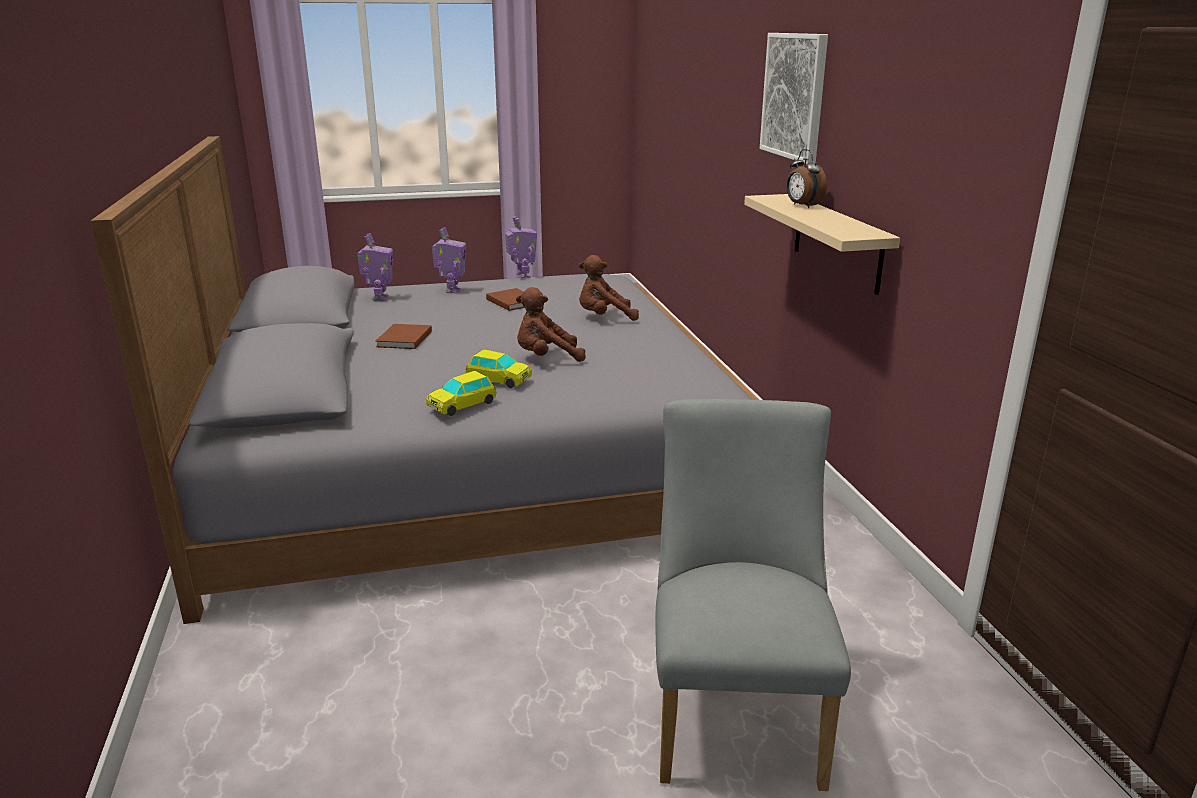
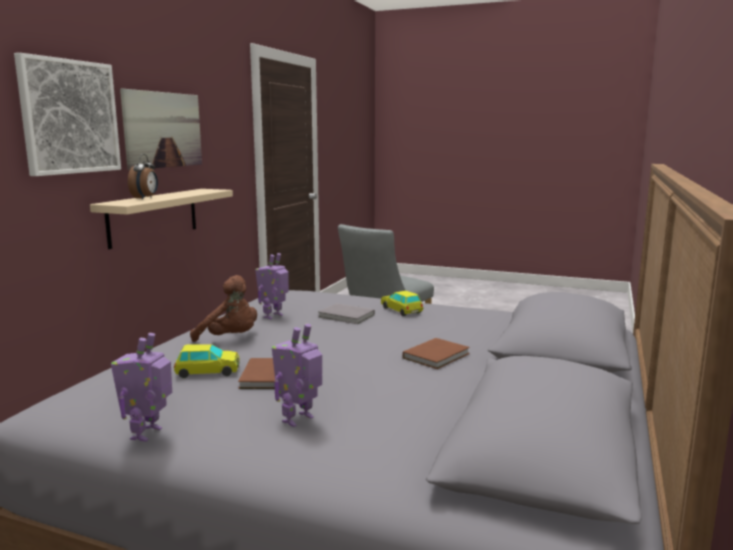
camera: 145 degrees left, 10 degrees down
toy robot [357,233,393,301] -> toy robot moved to [255,253,289,319]
toy car [426,371,497,416] -> toy car moved to [174,344,240,378]
brown plush toy [516,287,586,362] -> grey book [318,303,375,324]
none -> picture [120,89,202,170]

